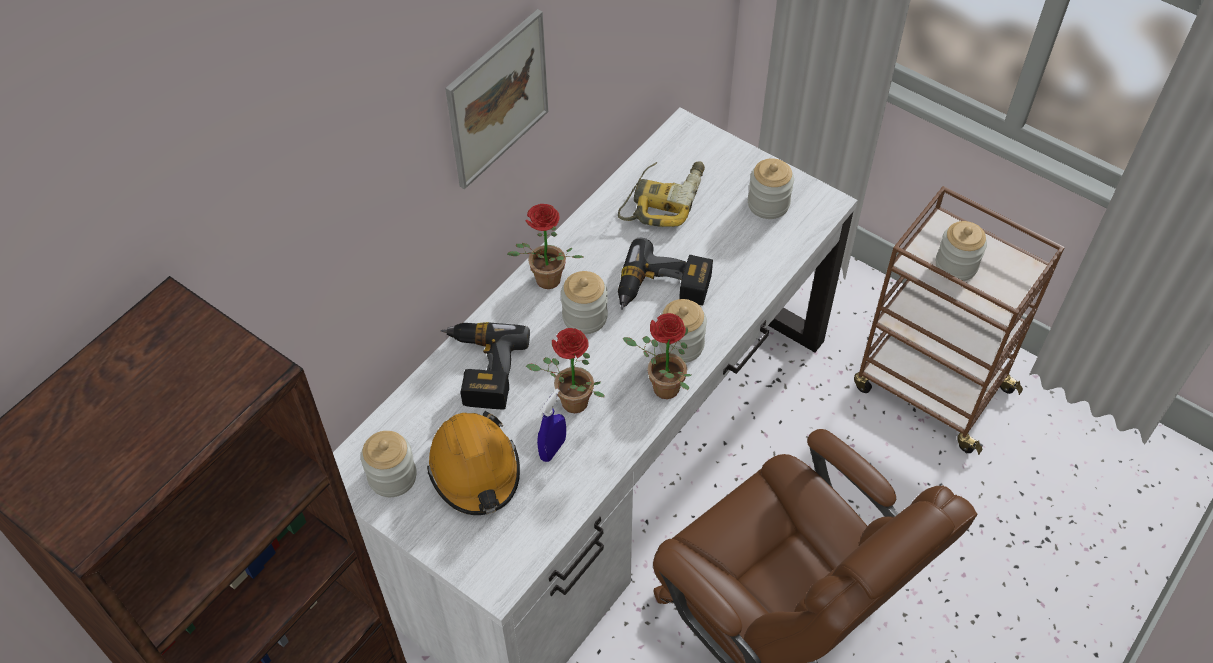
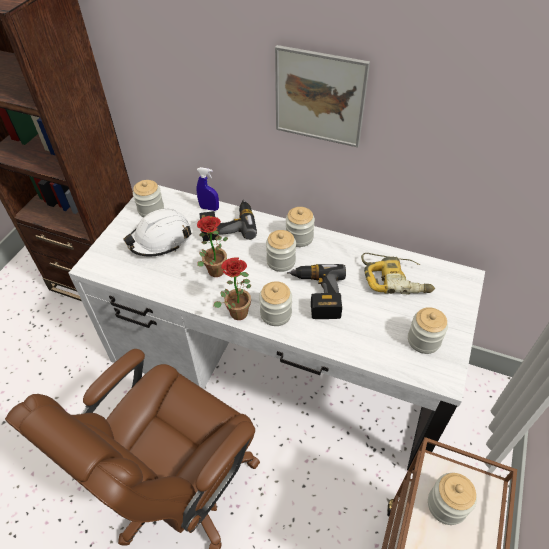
camera: 75 degrees right, 5 degrees down
orange hard hat [427,411,520,515] -> white hard hat [123,209,192,257]
potted plant [507,204,583,289] -> jar [286,207,315,247]
blue spray bottle [537,389,566,462] -> blue spray bottle moved to [197,167,219,211]

